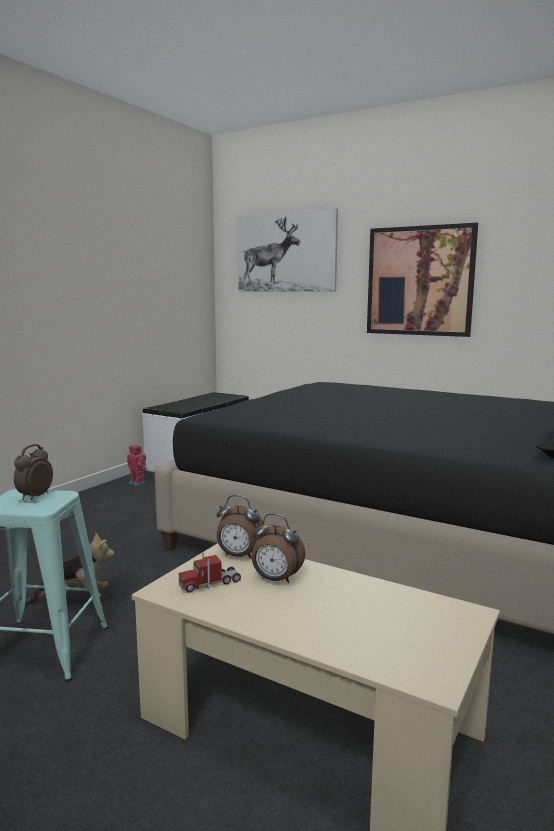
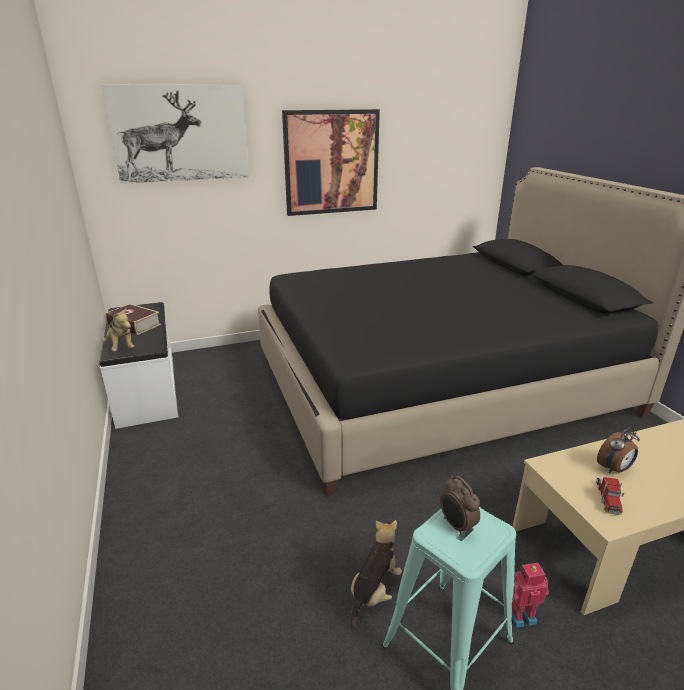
camera: 50 degrees left, 15 degrees up
toy robot [127,444,147,486] -> toy robot moved to [512,563,549,628]
alarm clock [216,495,265,559] -> none
none -> plush toy [102,308,134,351]
none -> book [106,304,161,335]

